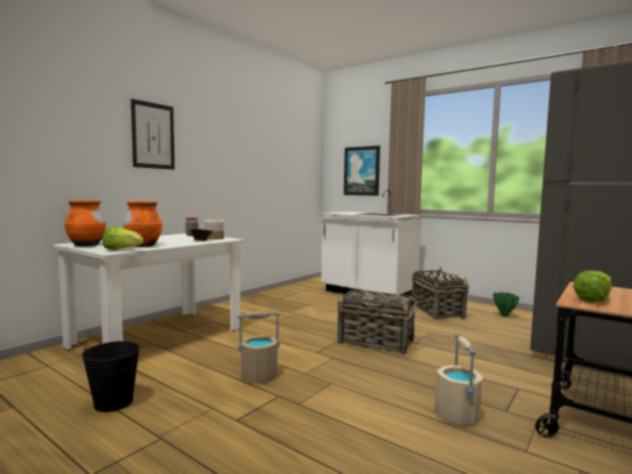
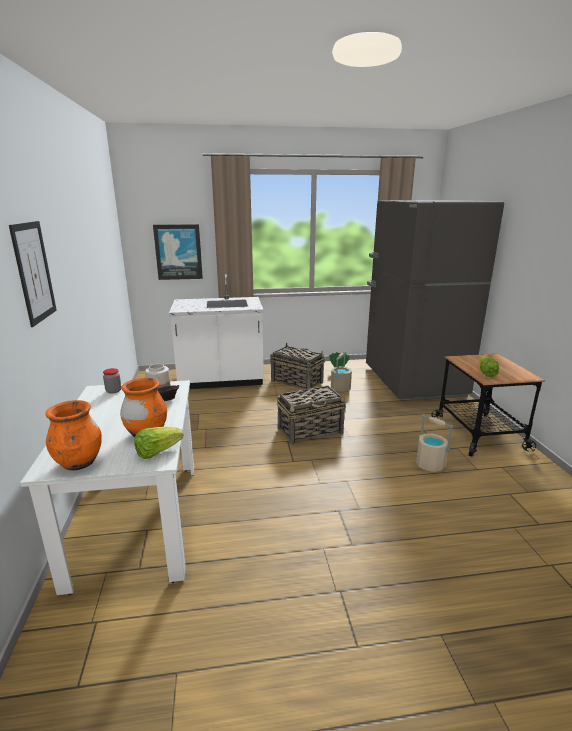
camera: 45 degrees left, 15 degrees up
black bucket [82,341,140,412] -> none
beige bucket [238,311,280,383] -> beige bucket moved to [331,351,352,392]

